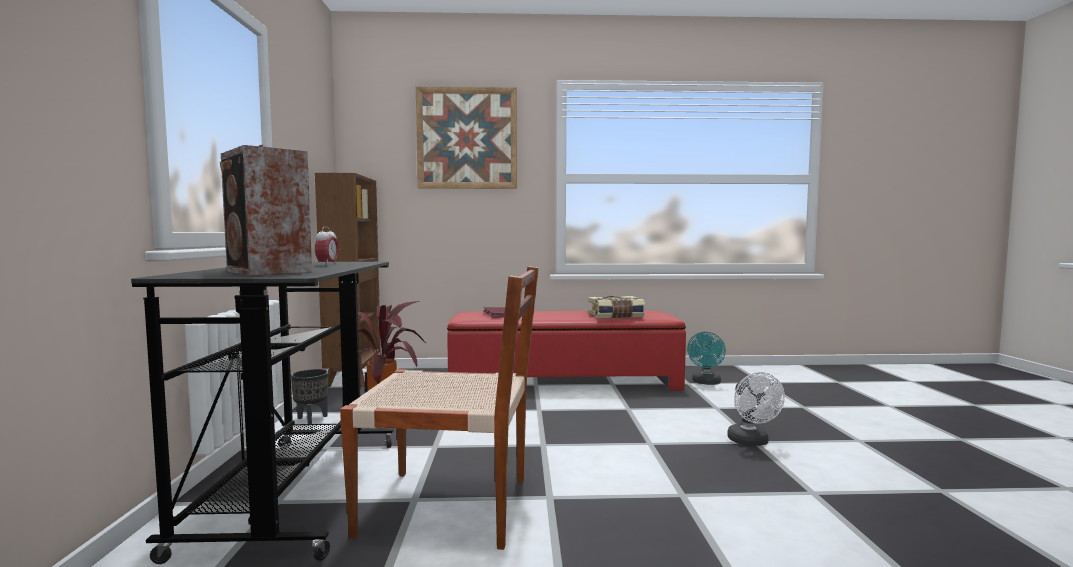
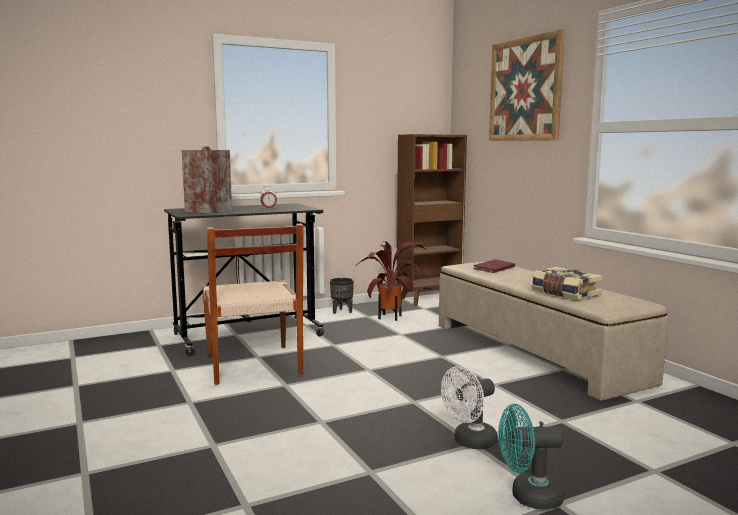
camera: 65 degrees right, 5 degrees up
red bench [447,311,686,391] -> beige bench [439,262,668,401]
turquoise fan [687,332,726,385] -> turquoise fan moved to [499,404,564,509]

